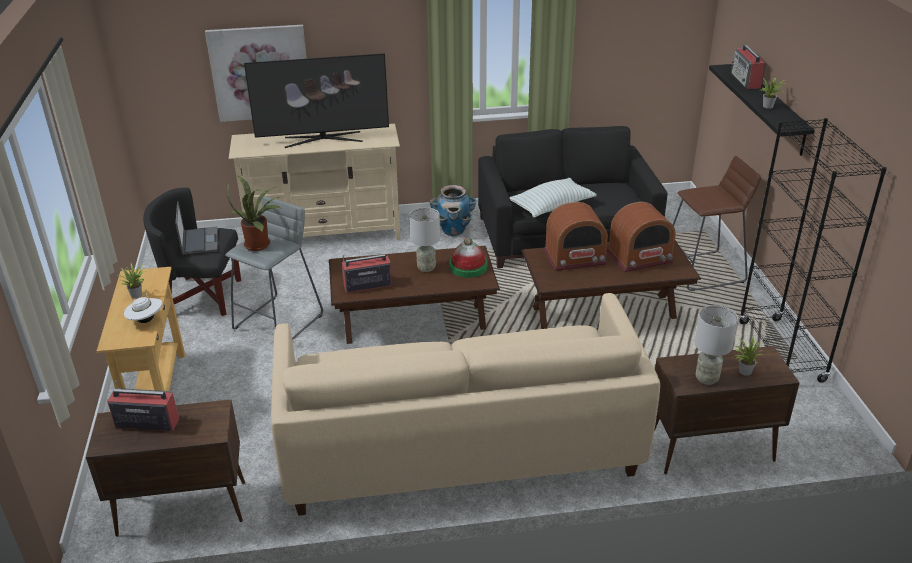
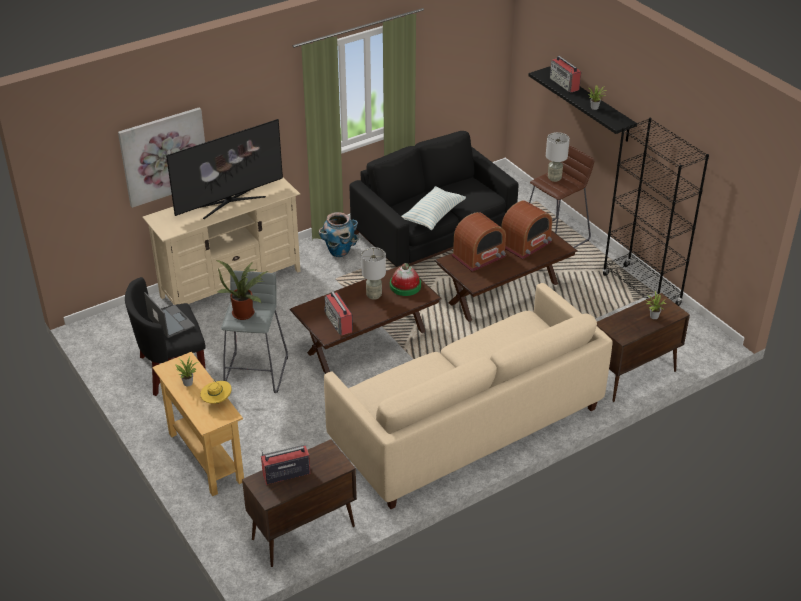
camera: 25 degrees left, 5 degrees up
white hat [124,293,163,323] -> yellow hat [200,379,232,404]
radio [342,254,392,293] -> radio turned 75 degrees counterclockwise [324,292,353,335]
grey table lamp [694,305,738,385] -> grey table lamp moved to [546,132,570,182]

